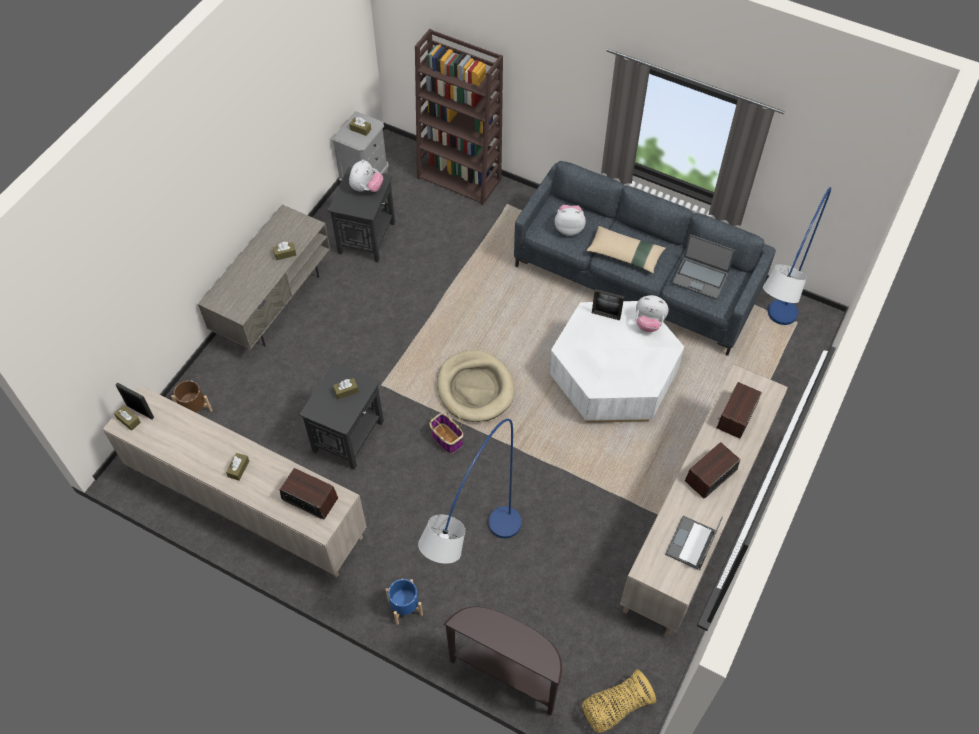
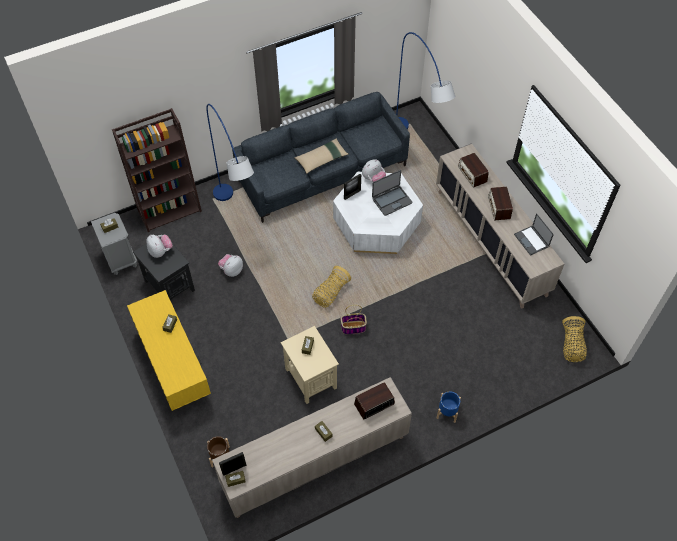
camera: 55 degrees left, 0 degrees up
grey tv stand [198,205,330,350] -> yellow tv stand [127,290,211,411]
black side table [299,362,384,470] -> beige side table [281,326,339,404]
blue floor lamp [418,419,522,564] -> blue floor lamp moved to [206,104,254,201]
beige dog bed [437,350,515,422] -> basket [312,266,351,308]
brown console table [444,606,562,715] -> none
plush toy [554,205,586,236] -> plush toy moved to [218,254,243,277]
laptop [672,234,735,299] -> laptop moved to [372,170,412,216]

